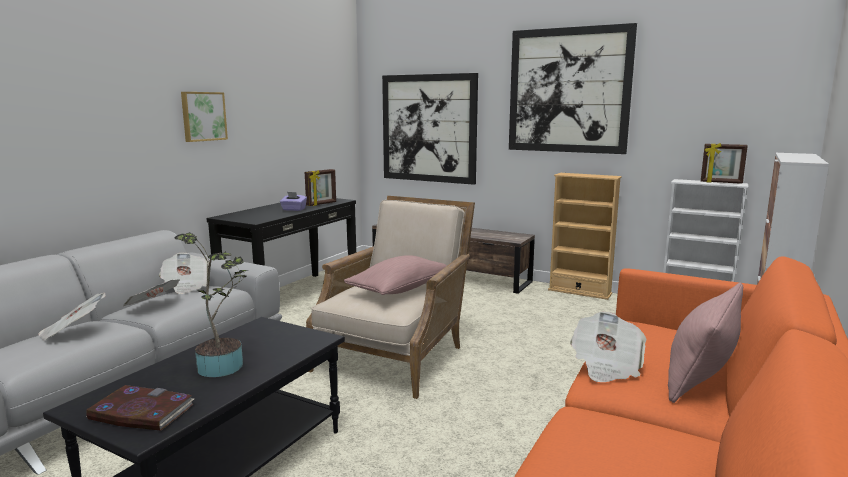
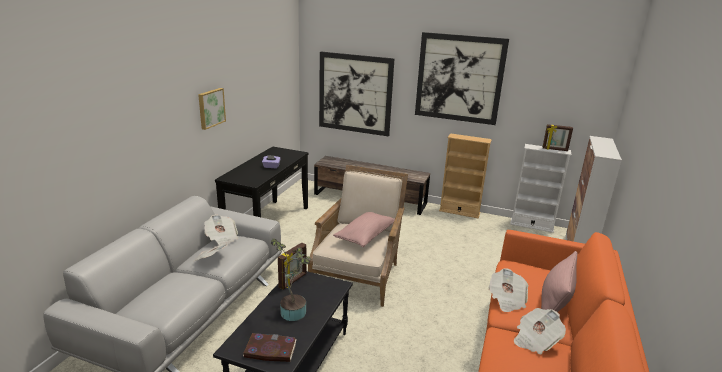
camera: 10 degrees left, 10 degrees up
newspaper [38,293,106,341] -> newspaper moved to [514,308,566,354]
picture frame [305,169,336,206] -> picture frame moved to [278,242,307,290]

